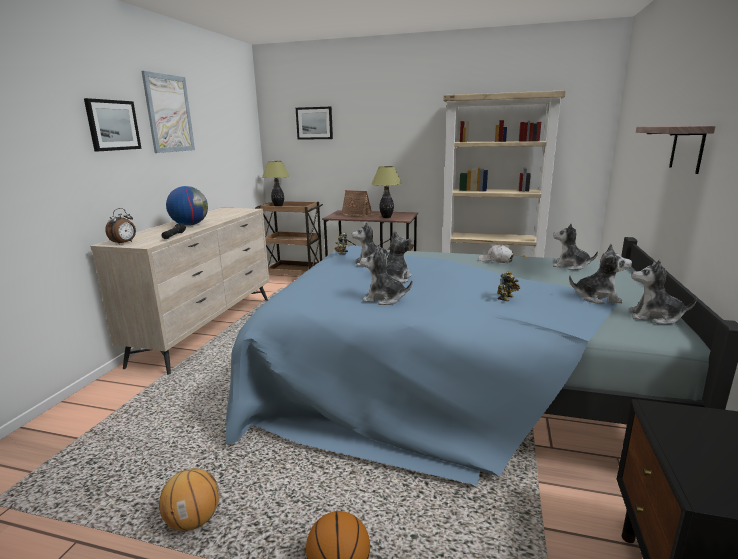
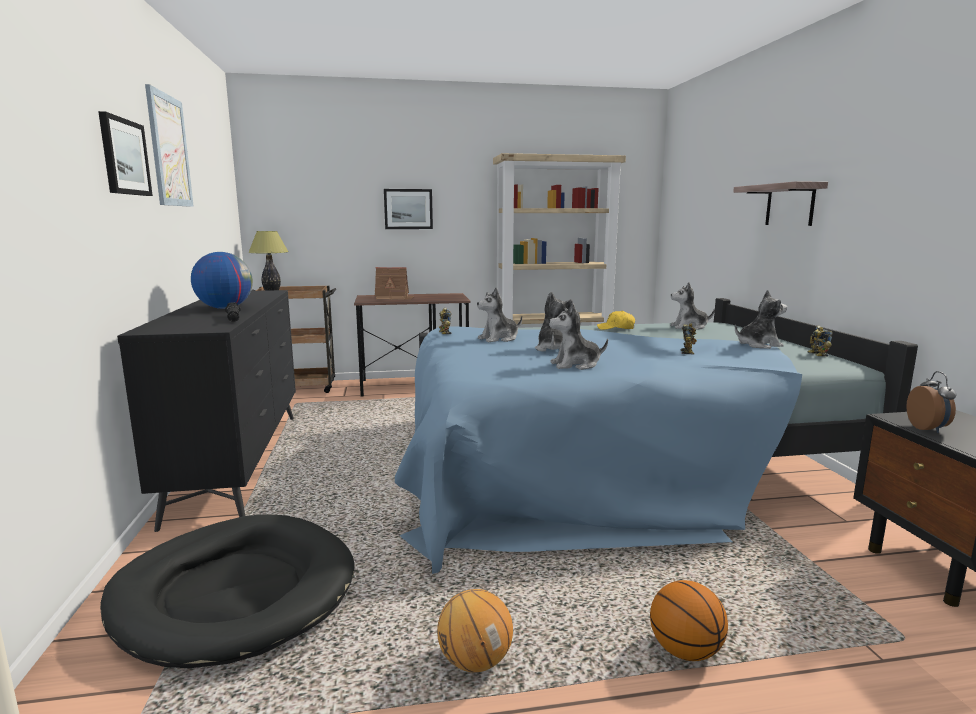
camera: 25 degrees left, 5 degrees down
beige dresser [90,208,270,375] -> black dresser [117,290,296,532]
alarm clock [105,208,136,245] -> alarm clock moved to [906,371,956,433]
picture [296,107,333,140] -> picture moved to [384,189,433,229]
table lamp [371,166,402,218] -> none
white cap [478,245,513,263] -> yellow cap [597,311,635,330]
plush toy [629,260,697,324] -> toy robot [807,326,833,356]
none -> black dog bed [100,514,355,668]

